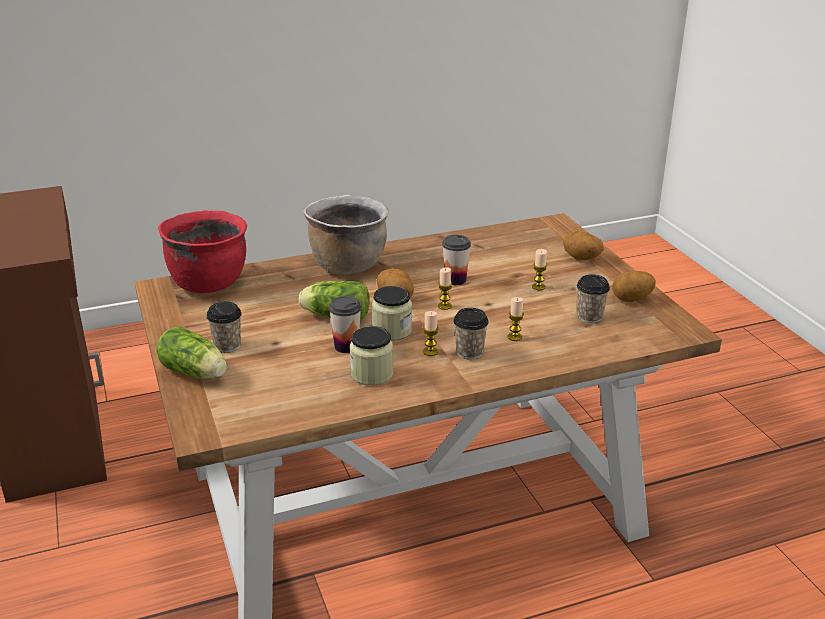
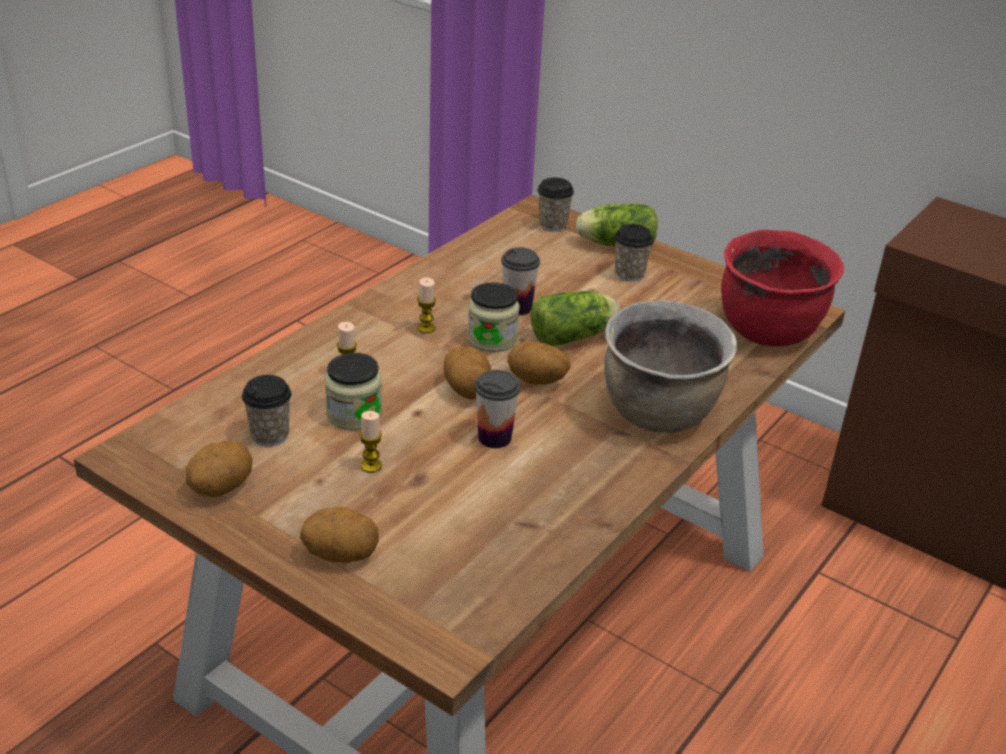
camera: 145 degrees right, 5 degrees up
jar [350,326,393,386] -> jar moved to [325,353,382,430]
candle [438,267,452,310] -> potato [444,347,491,400]
cup [453,308,489,360] -> cup moved to [537,177,574,232]

